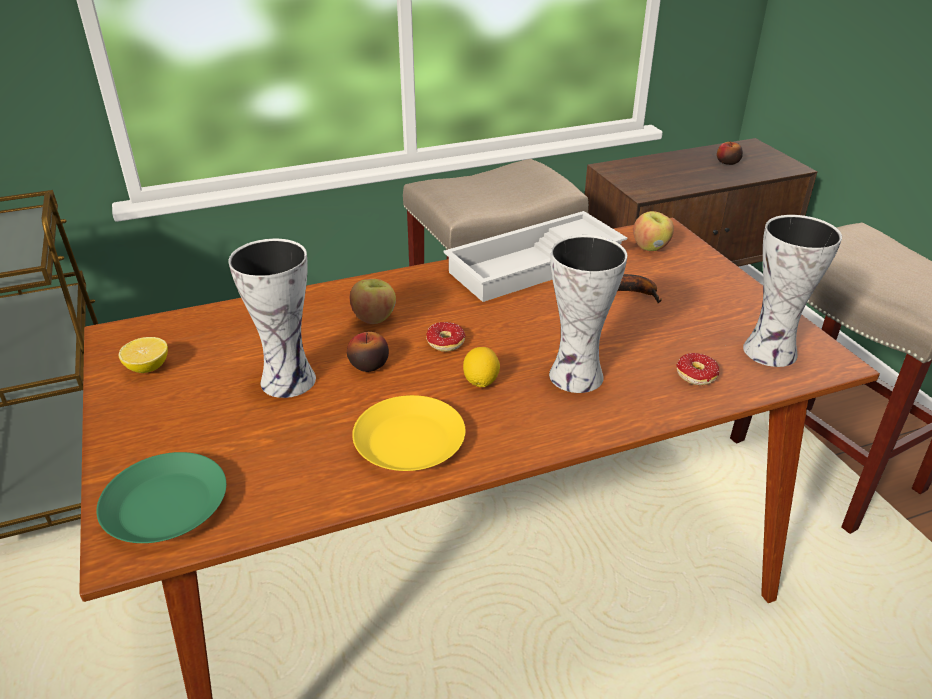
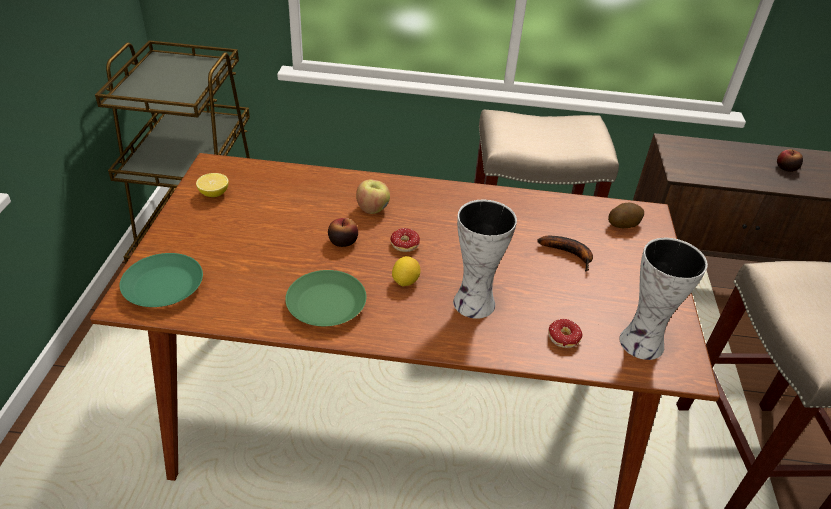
camera: 25 degrees right, 5 degrees up
vase [228,239,316,398] -> none
yellow plate [352,395,465,471] -> green plate [285,270,366,326]
white tray [444,211,627,302] -> none
apple [633,211,674,251] -> potato [608,203,644,228]

